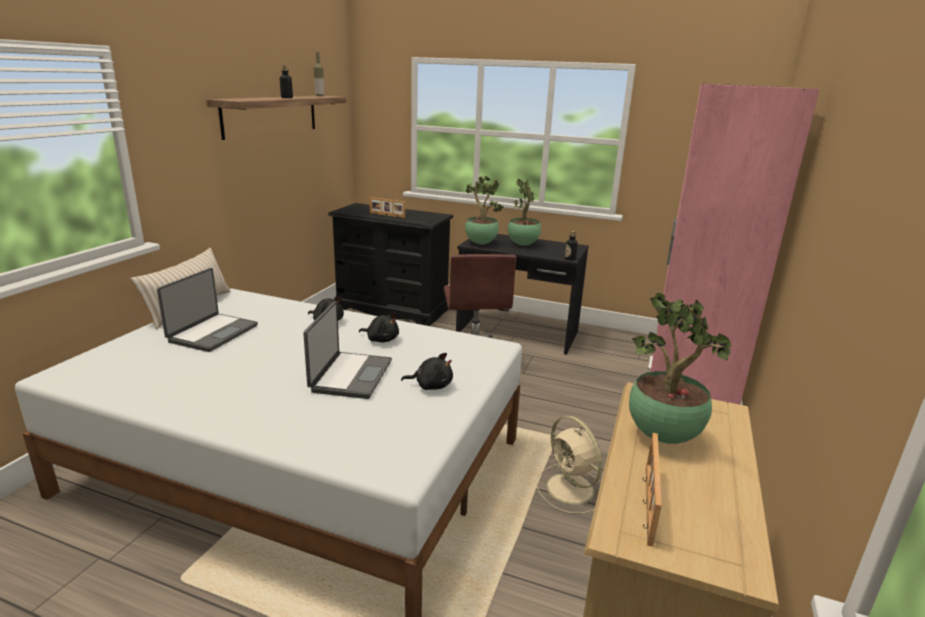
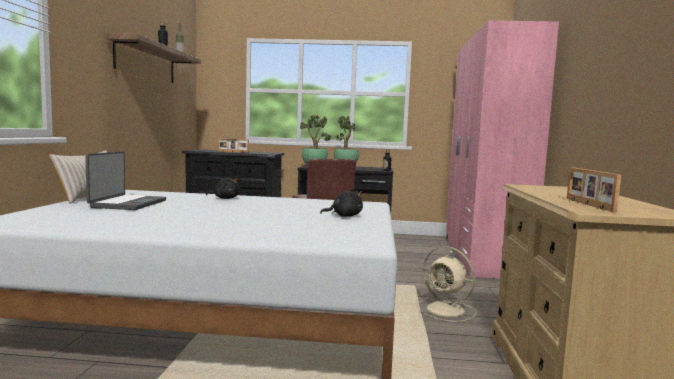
camera: 15 degrees left, 15 degrees down
laptop [303,302,392,399] -> none
black plush toy [359,313,399,342] -> none
potted plant [629,293,733,444] -> none

